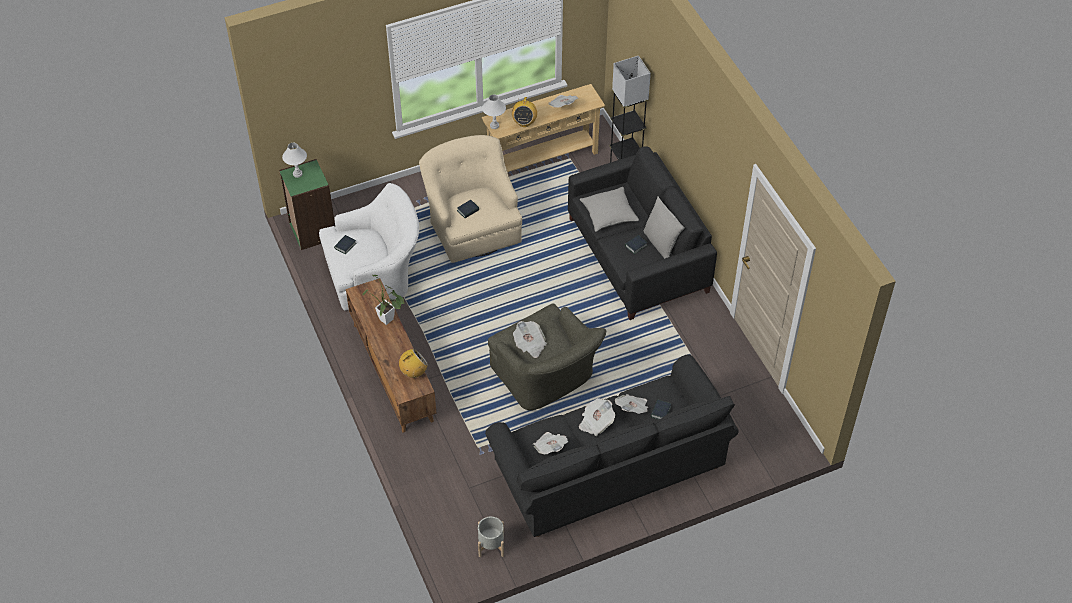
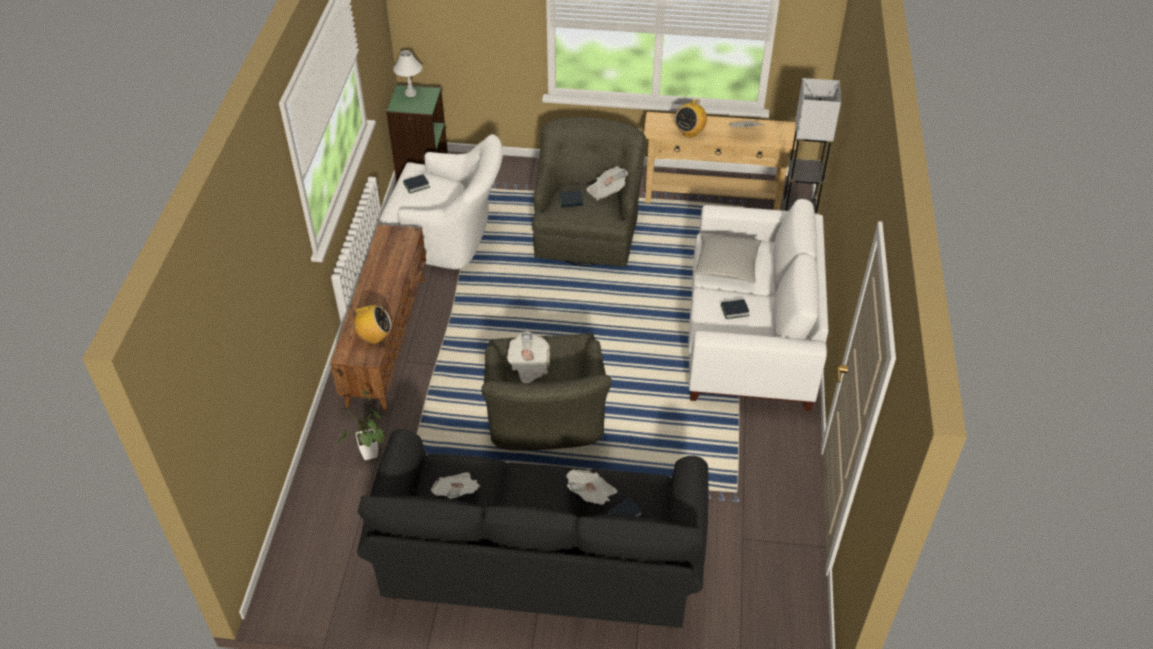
camera: 30 degrees right, 5 degrees down
potted plant [362,275,405,325] -> potted plant moved to [337,390,384,460]
beige armchair [419,135,522,263] -> green armchair [532,117,646,267]
grey planter [478,516,504,557] -> none
white table lamp [482,94,506,129] -> none
black sofa [568,146,717,320] -> white sofa [688,199,828,411]
newspaper [579,398,615,436] -> newspaper moved to [587,166,628,201]
grey pillow [643,197,685,259] -> none

